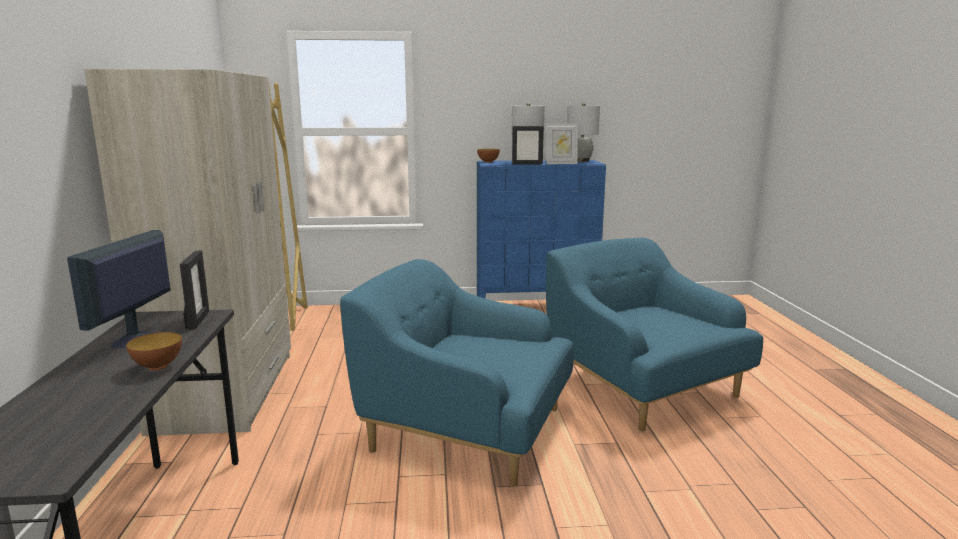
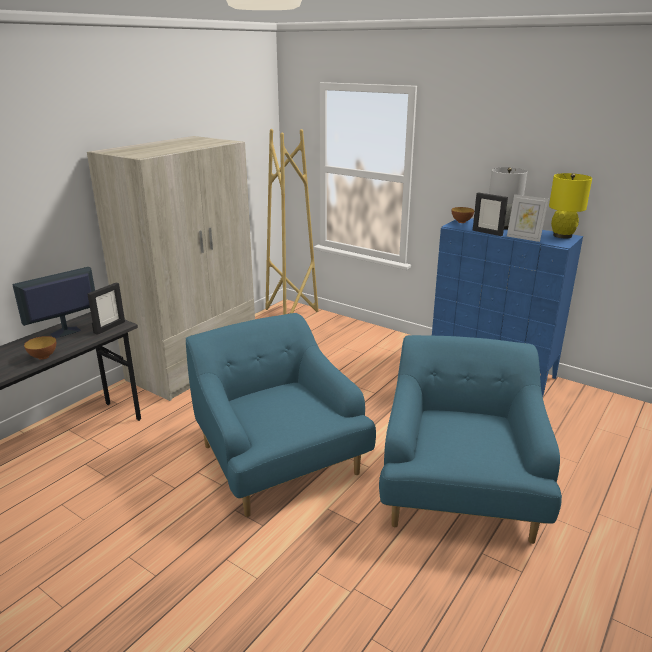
camera: 40 degrees right, 10 degrees up
white table lamp [567,103,600,162] -> yellow table lamp [549,173,592,238]

